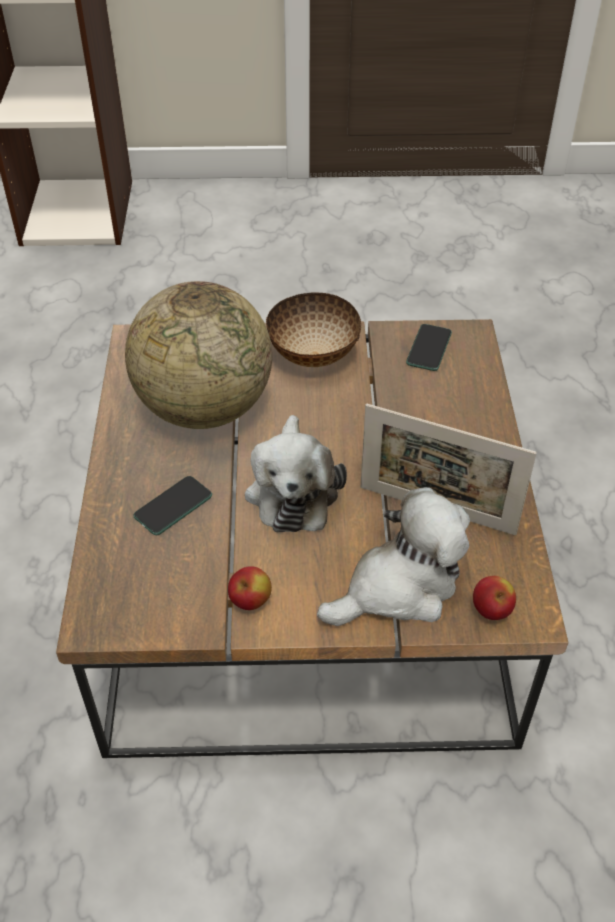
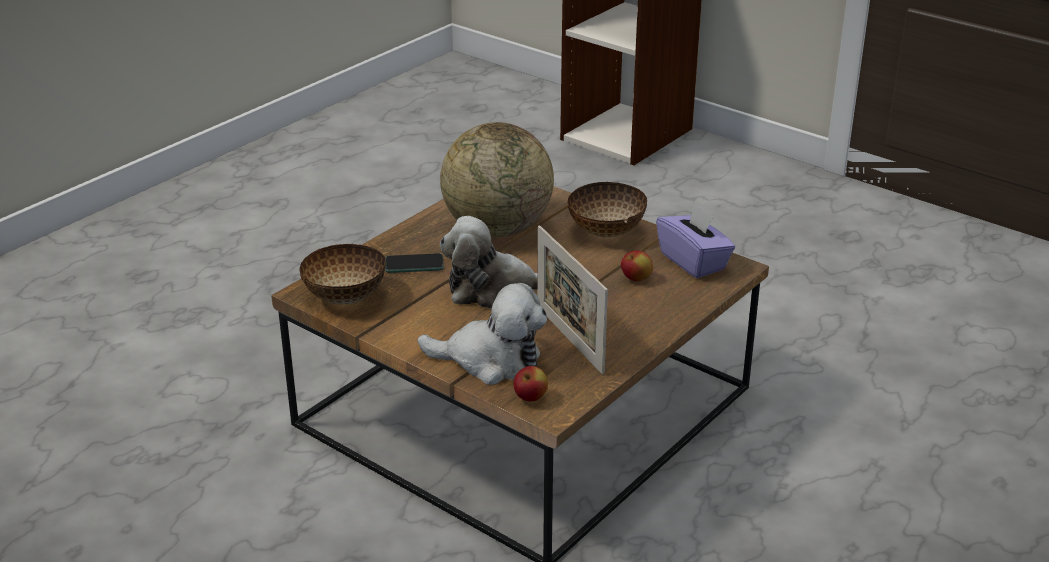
camera: 40 degrees right, 15 degrees down
apple [228,566,272,610] -> apple moved to [621,250,653,281]
plush toy [245,415,347,532] -> plush toy turned 45 degrees clockwise [440,216,538,308]
phone [406,324,452,371] -> purple tissue box [656,203,735,278]
none -> bowl [299,244,386,305]

